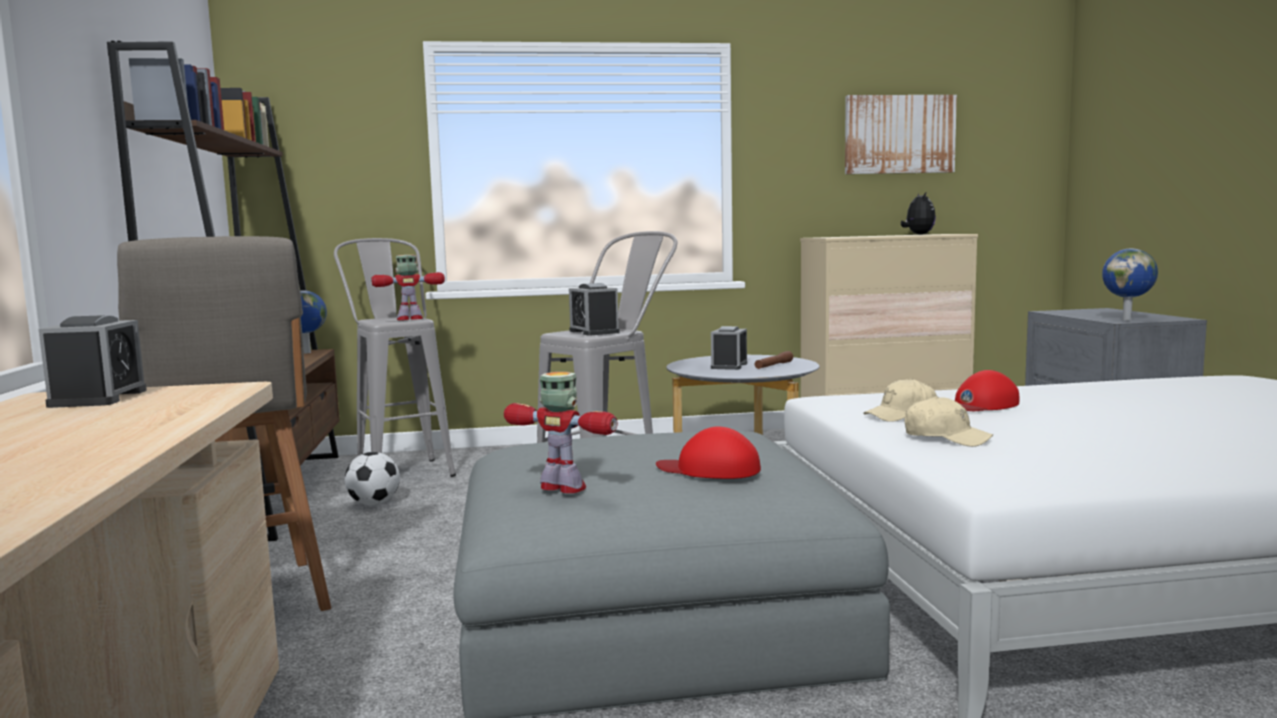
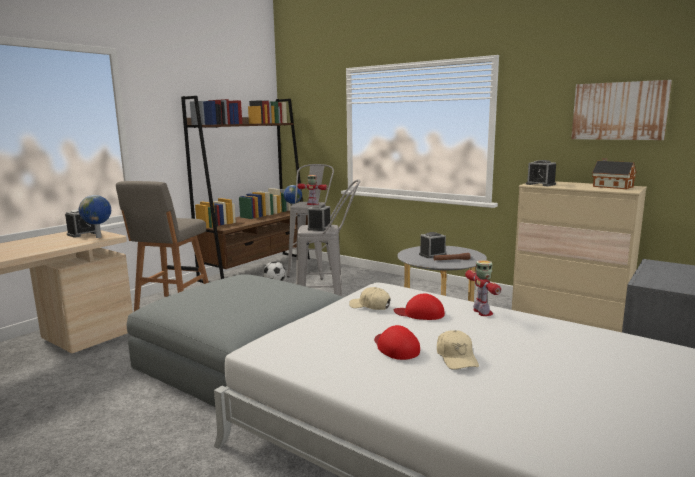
camera: 45 degrees right, 5 degrees up
toy robot [504,372,618,493] -> toy robot moved to [465,260,501,316]
red cap [656,427,761,479] -> red cap moved to [374,325,420,360]
plush toy [901,193,936,235] -> toy house [592,158,637,189]
beige cap [904,396,993,447] -> beige cap moved to [437,330,479,370]
globe [1102,248,1158,321] -> globe moved to [79,195,111,238]
none -> alarm clock [526,160,556,186]

